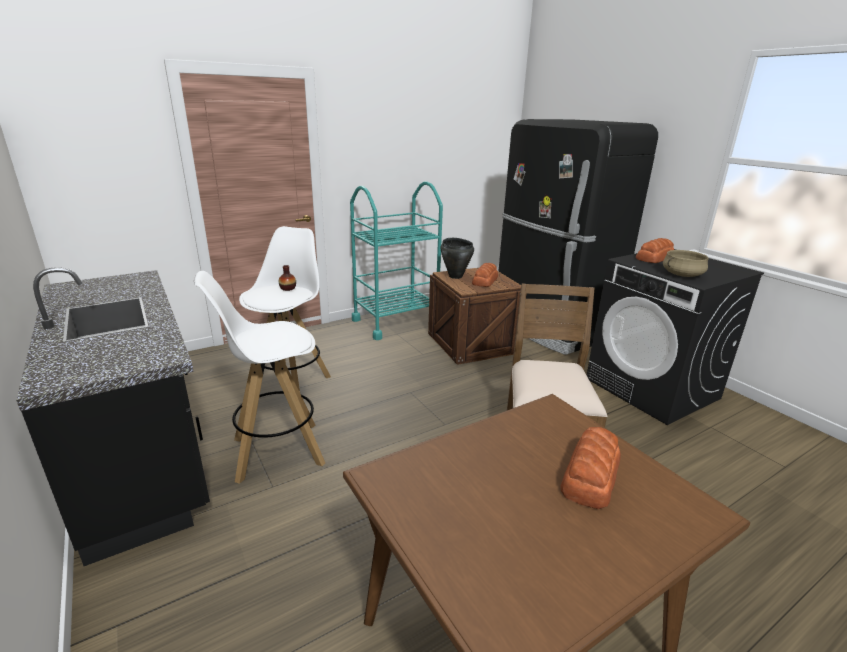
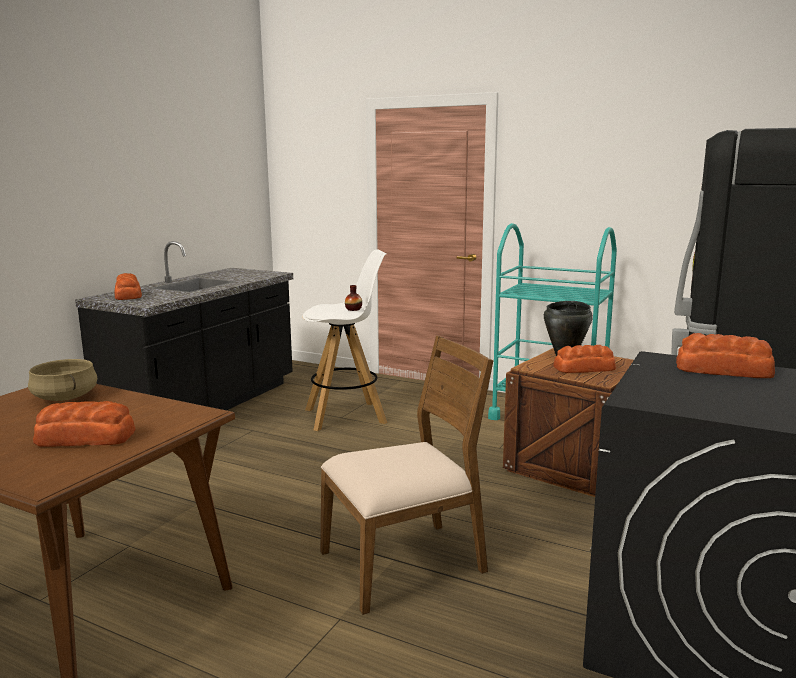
camera: 60 degrees right, 10 degrees down
white stool [194,271,325,484] -> none
beige cooking pot [663,250,708,277] -> beige cooking pot moved to [28,359,97,401]
none -> bread [115,273,142,300]

